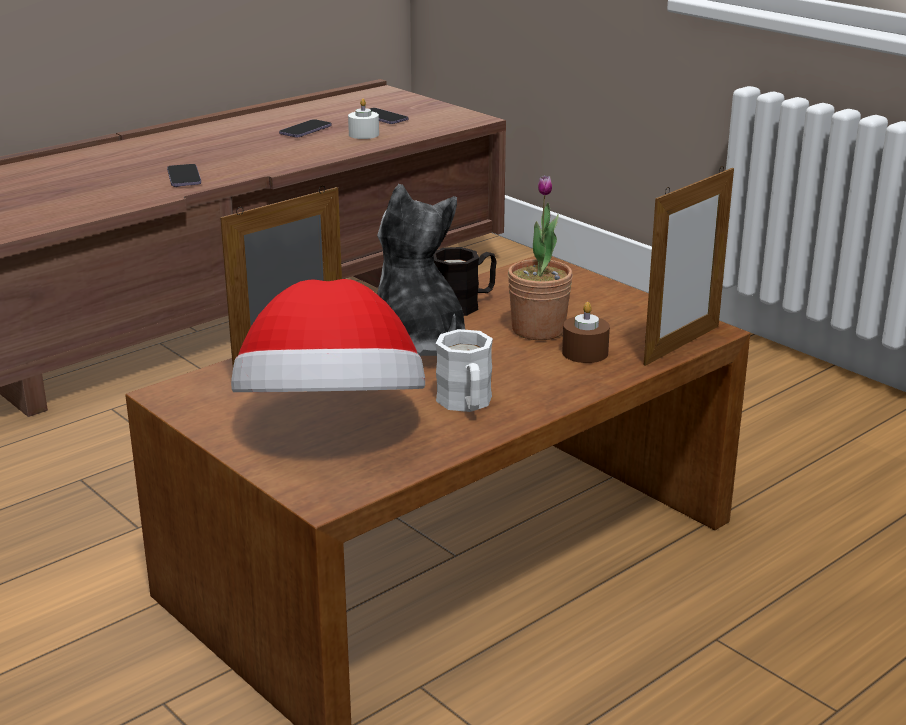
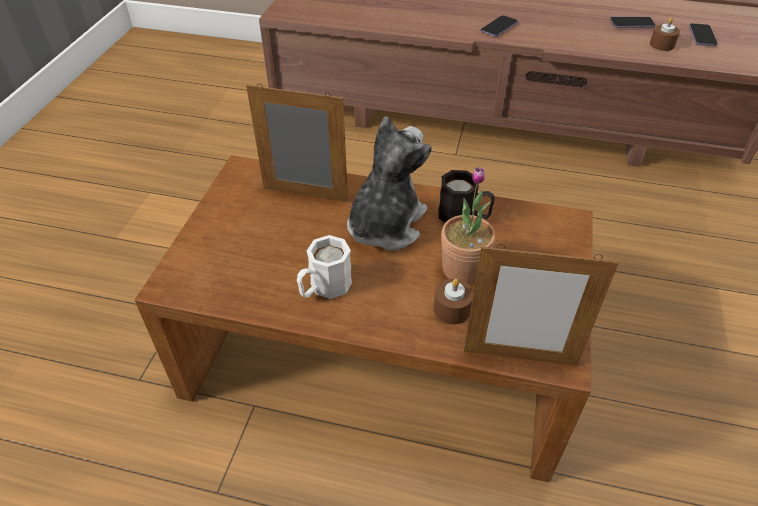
camera: 55 degrees right, 20 degrees up
hat [231,279,425,392] -> none
white candle [348,99,379,139] -> brown candle [650,17,680,51]

